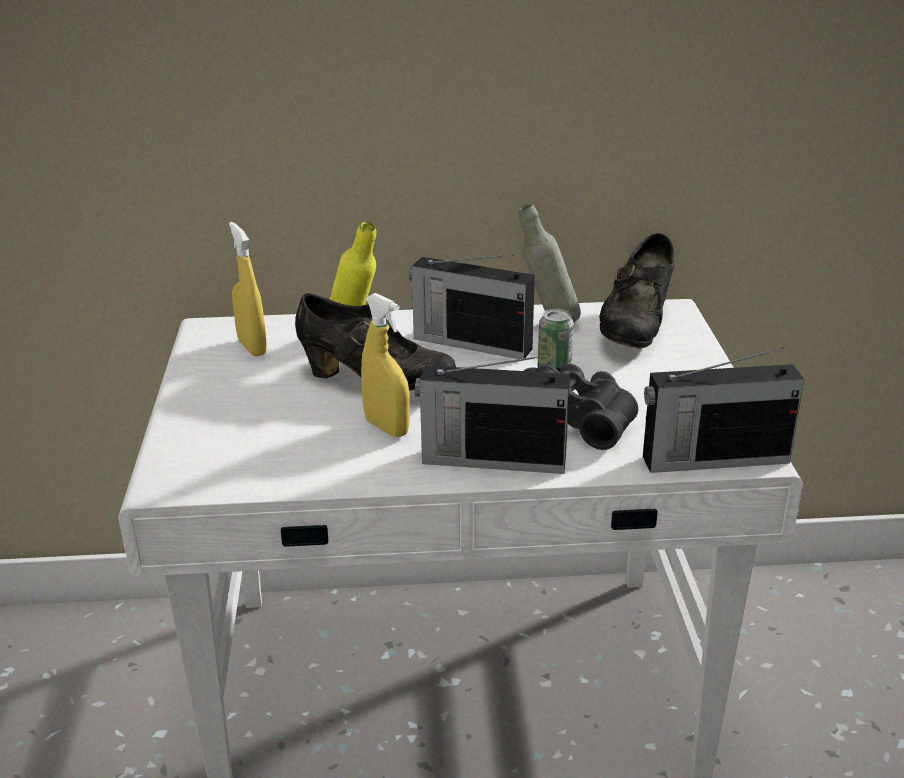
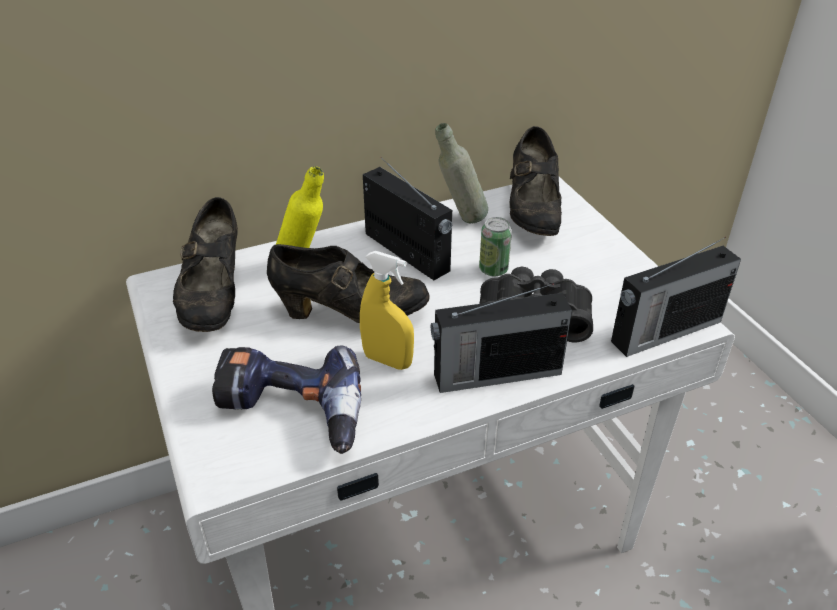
camera: 20 degrees left, 10 degrees up
yellow spray bottle [229,222,267,357] -> black shoe [173,197,238,332]
radio [409,255,535,359] -> radio turned 135 degrees counterclockwise [363,157,452,280]
none -> power drill [212,346,361,454]

